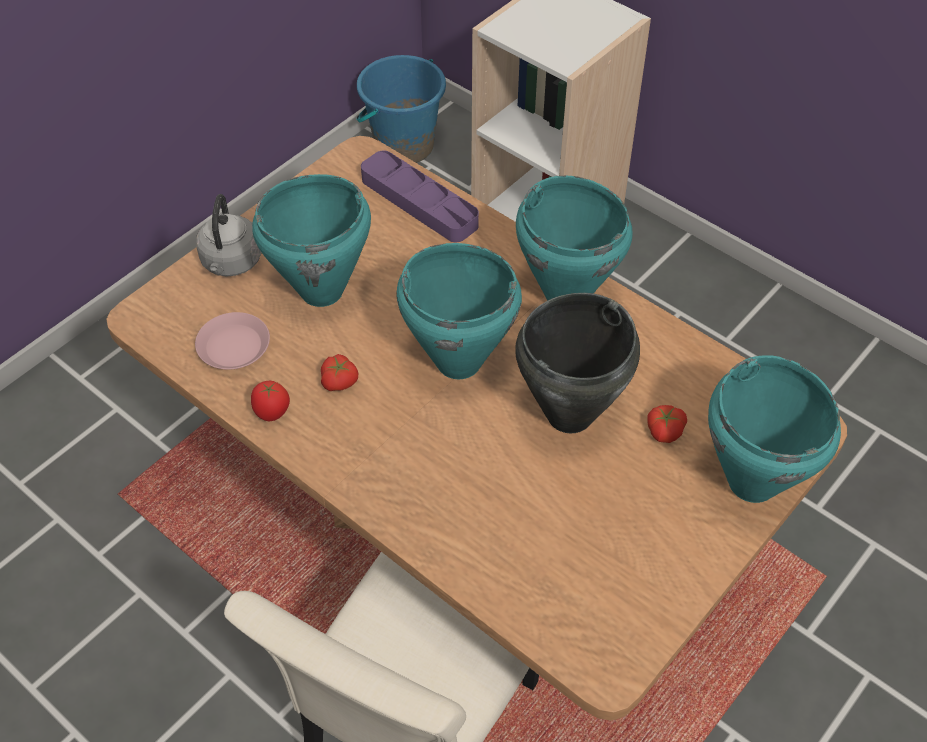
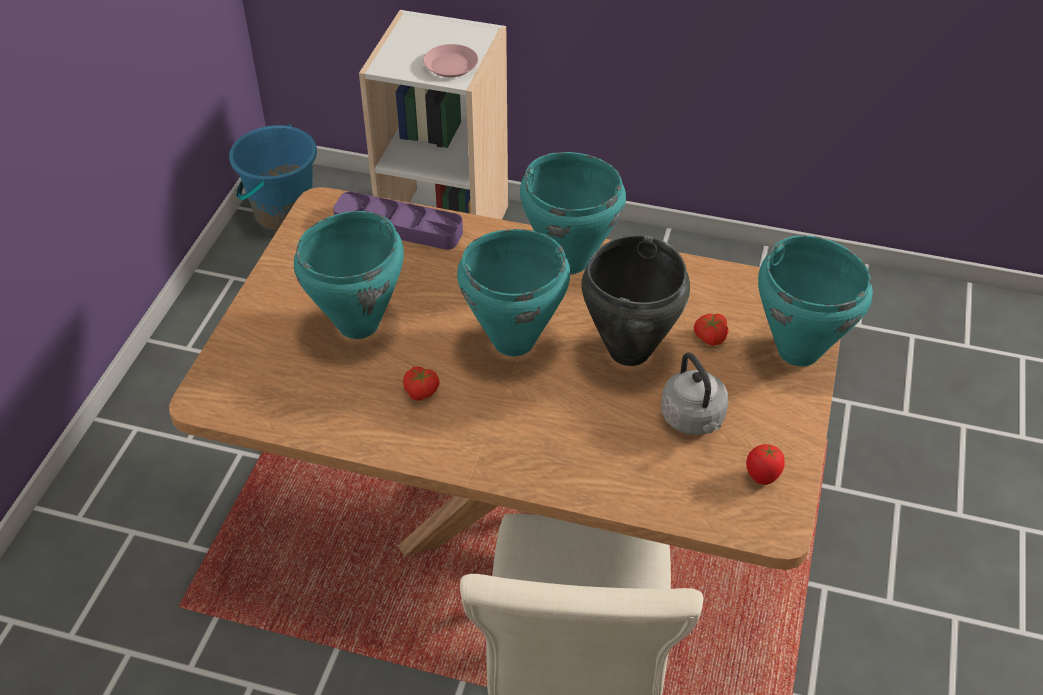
camera: 25 degrees left, 5 degrees down
pink plate [195,312,270,370] -> pink plate moved to [423,44,478,77]
grey kettle [196,194,262,276] -> grey kettle moved to [661,353,728,435]
tomato [251,381,290,421] -> tomato moved to [746,444,785,485]

